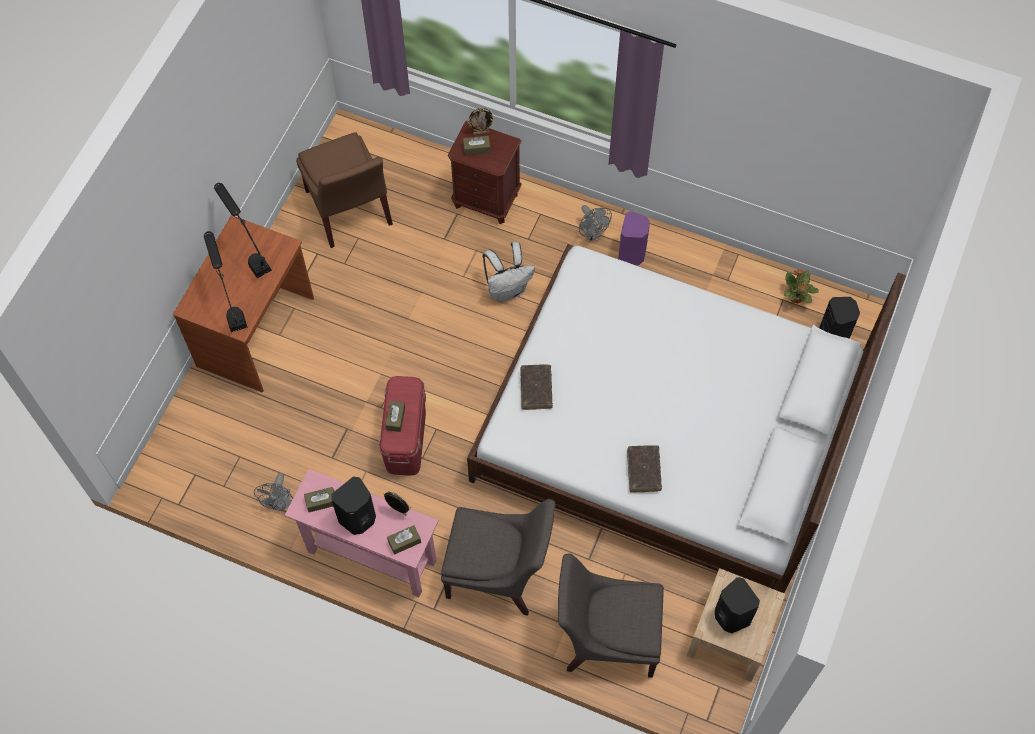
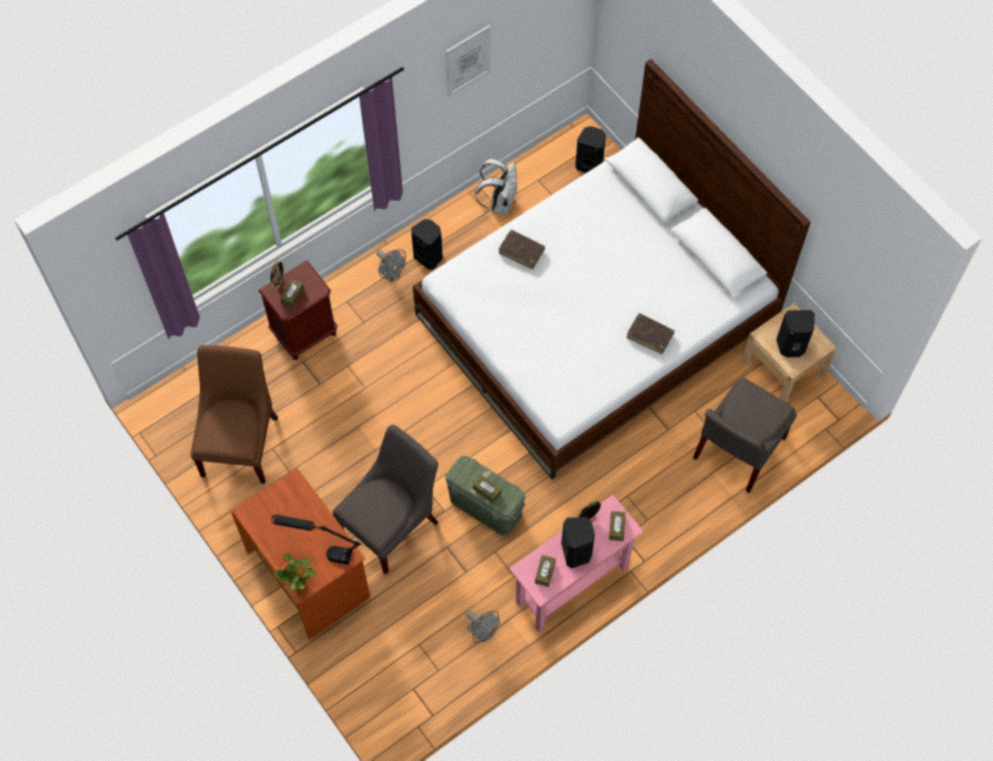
camera: 60 degrees left, 0 degrees up
black table lamp [214,183,272,278] -> none
brown chair [296,132,393,248] -> brown chair turned 90 degrees counterclockwise [190,345,278,484]
red storage box [379,376,426,476] -> green storage box [445,456,526,536]
grey chair [441,499,556,616] -> grey chair moved to [332,425,438,574]
white backpack [483,242,535,301] -> white backpack moved to [475,159,518,215]
brown book [520,364,553,410] -> brown book moved to [499,230,545,269]
grey fan [579,205,612,241] -> grey fan turned 45 degrees clockwise [377,249,406,282]
purple speaker [618,211,650,265] -> black speaker [411,219,443,270]
potted plant [784,269,819,303] -> potted plant moved to [274,553,316,591]
none -> picture [446,25,491,97]

